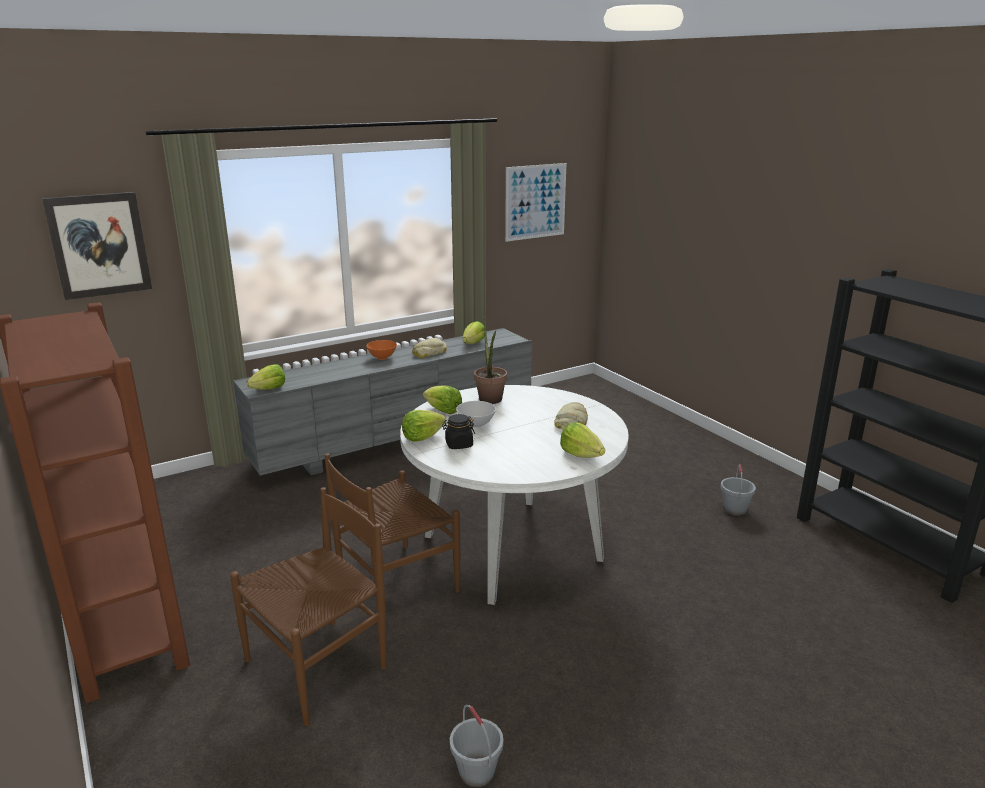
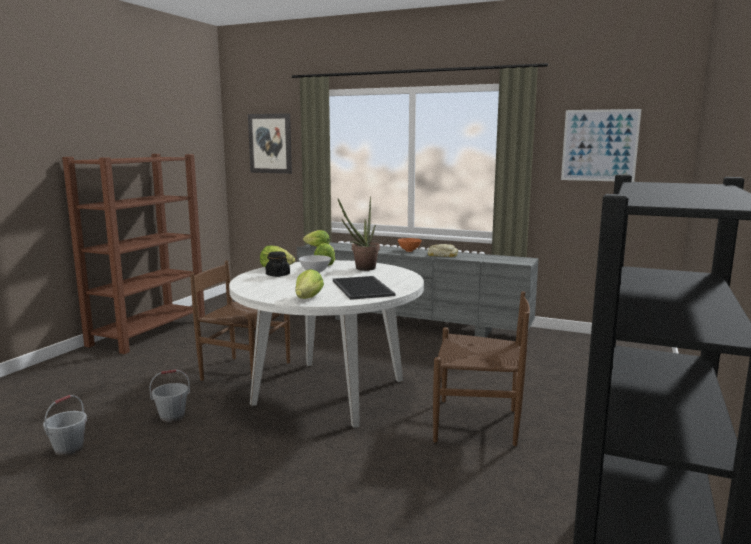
camera: 55 degrees right, 10 degrees down
brown chair [230,487,386,726] -> brown chair moved to [433,291,530,446]
lettuce [462,321,484,344] -> none
bread [554,402,588,430] -> tray [333,276,395,300]
grey bucket [720,464,756,516] -> grey bucket moved to [150,369,190,422]

